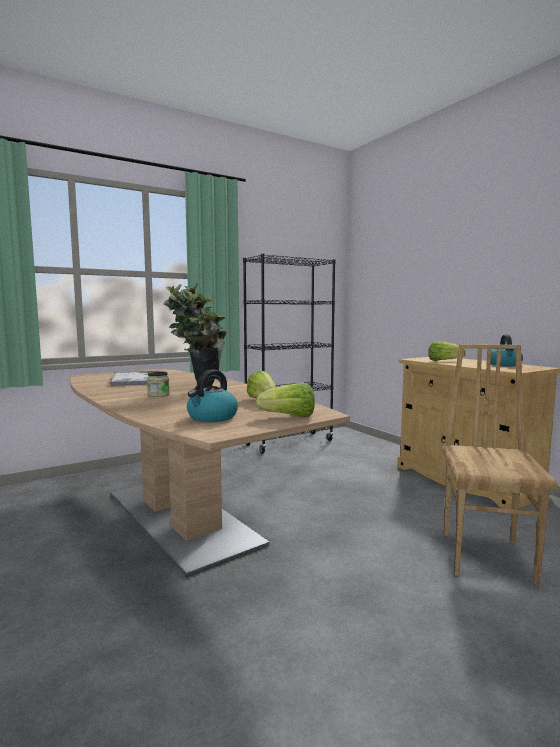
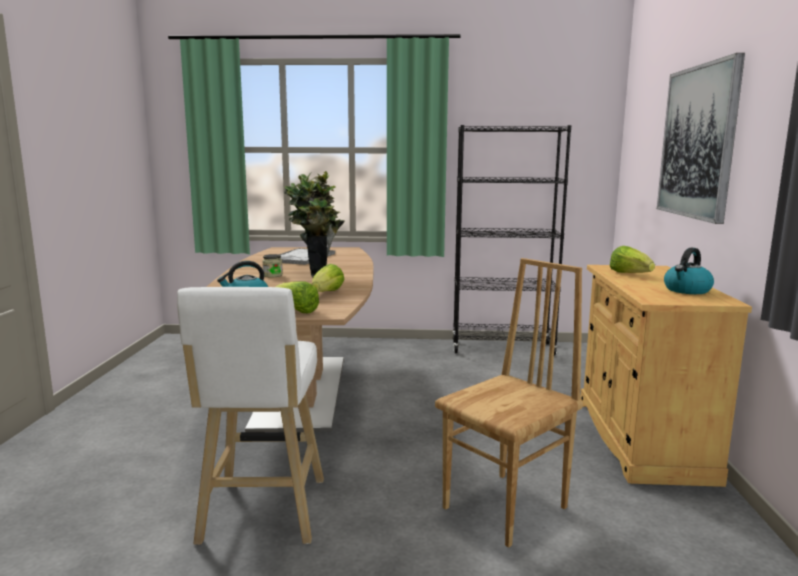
camera: 35 degrees right, 5 degrees up
none -> white stool [177,287,324,545]
none -> picture [657,53,745,224]

